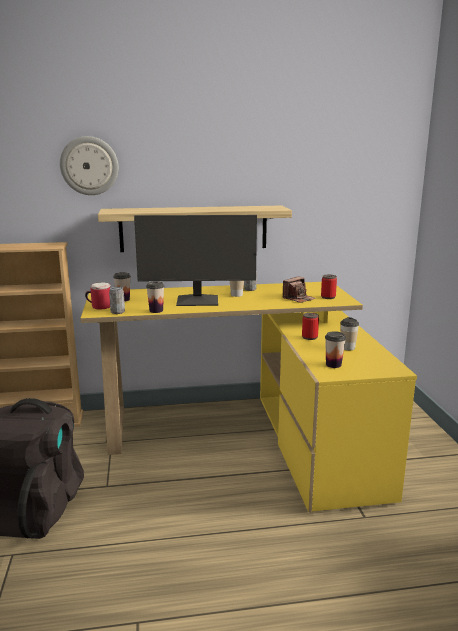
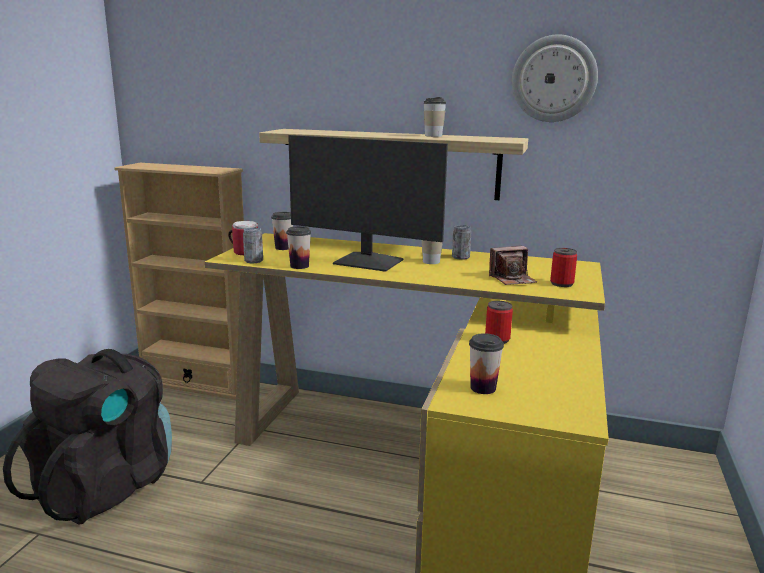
camera: 25 degrees right, 0 degrees up
wall clock [60,136,119,195] -> wall clock moved to [512,34,598,122]
cup [340,317,359,350] -> cup moved to [423,97,446,137]

